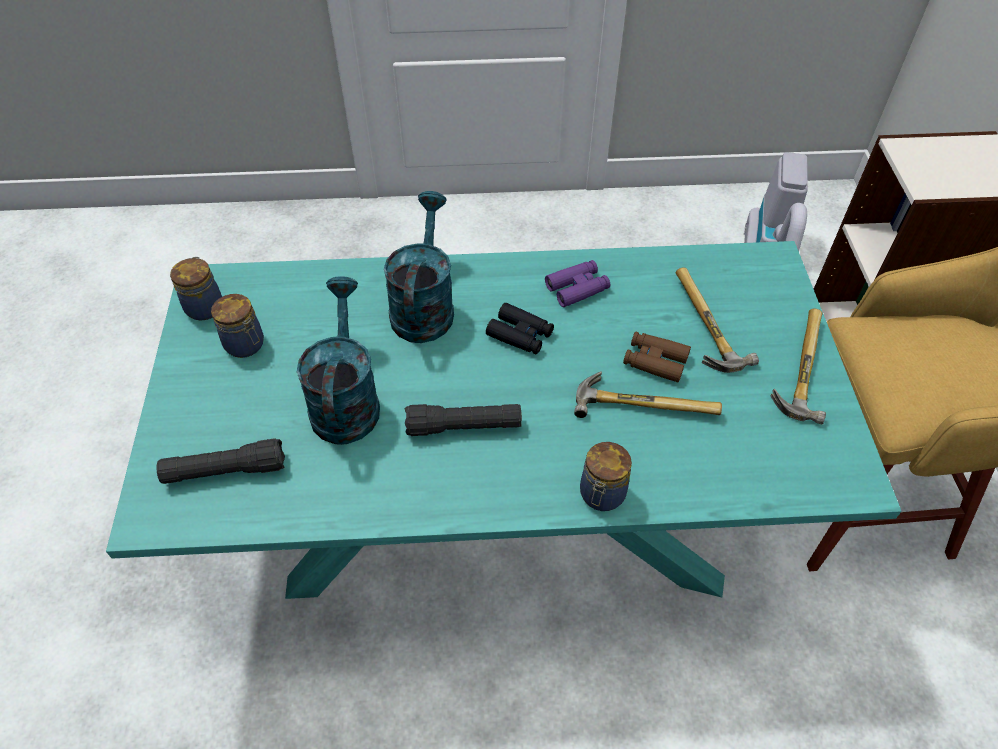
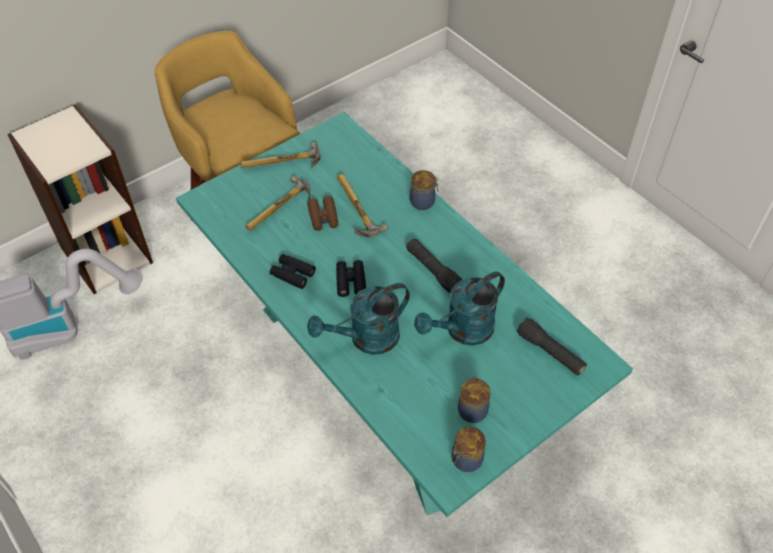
camera: 125 degrees left, 0 degrees up
purple binoculars [545,260,610,307] -> black binoculars [270,254,316,289]

